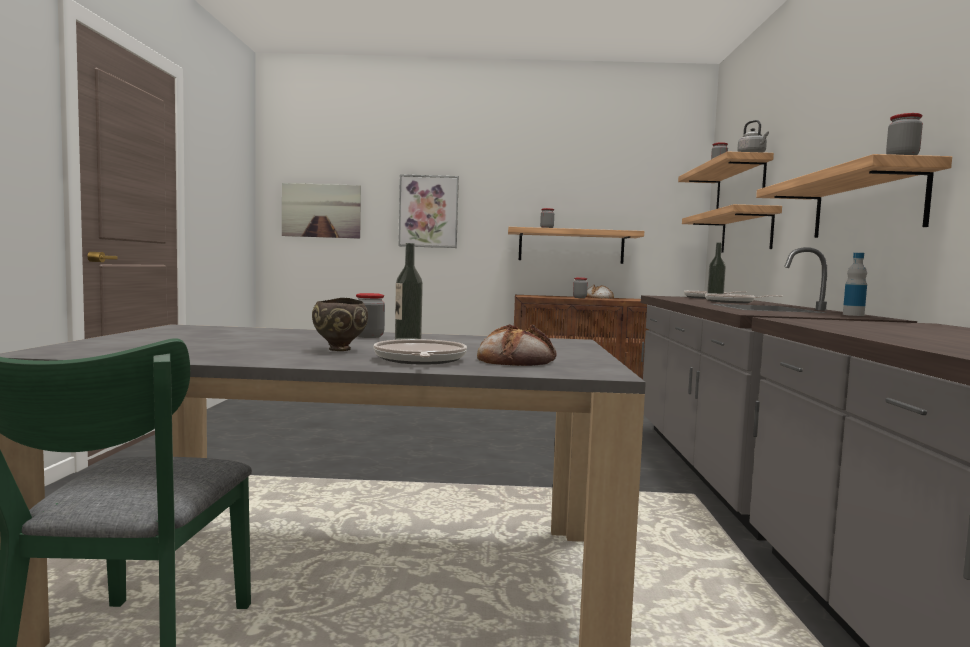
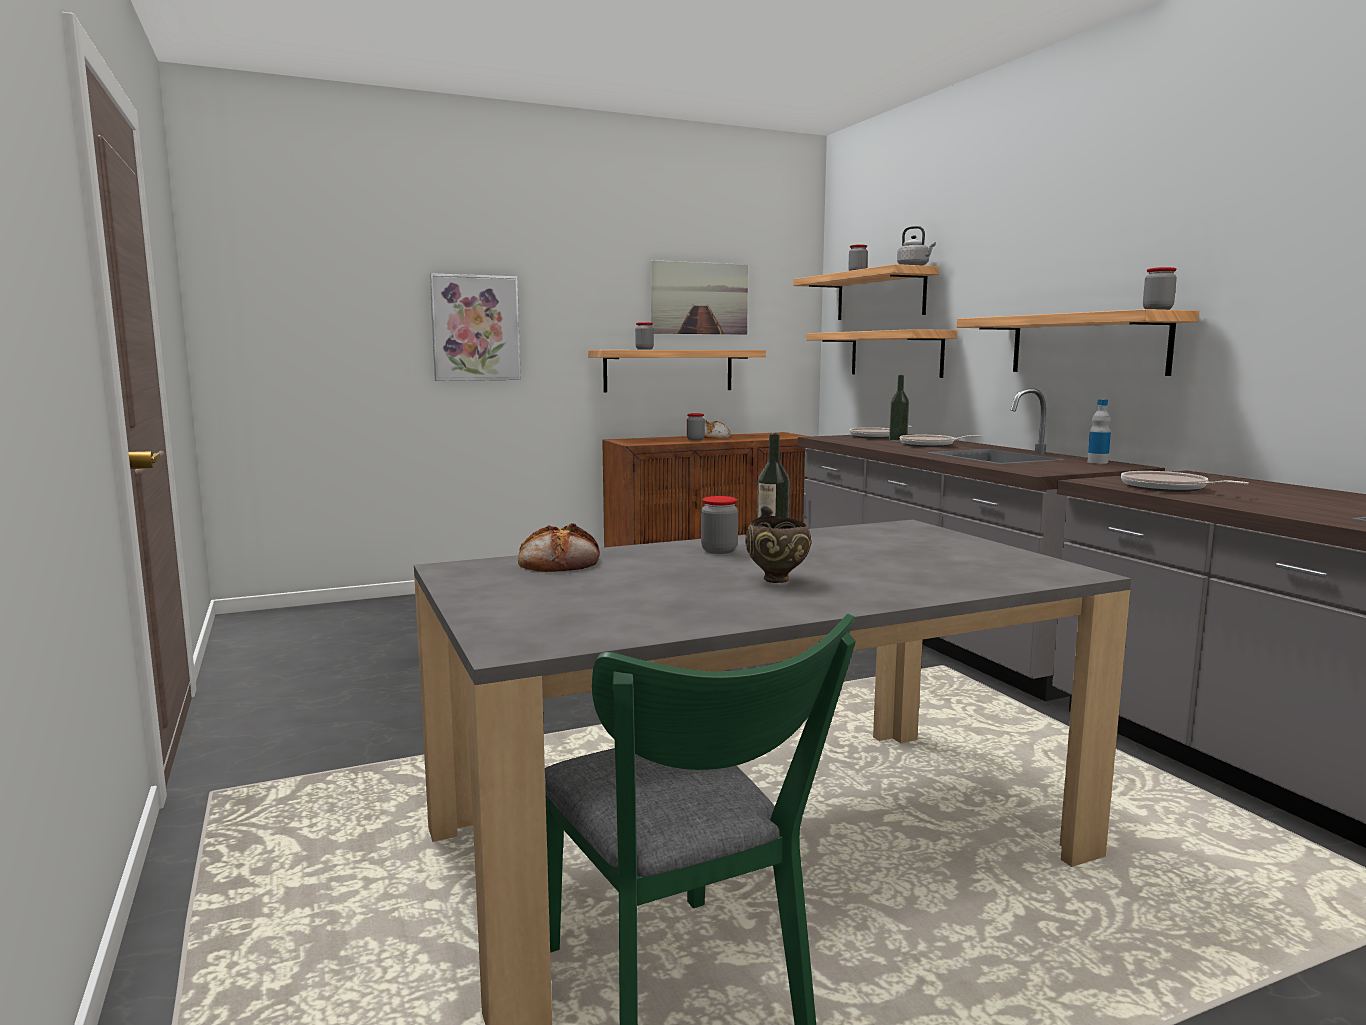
camera: 25 degrees left, 5 degrees up
picture [282,183,361,239] -> picture moved to [651,260,748,334]
frying pan [374,339,467,365] -> frying pan moved to [1121,471,1249,492]
bread [477,324,557,366] -> bread moved to [518,523,600,572]

